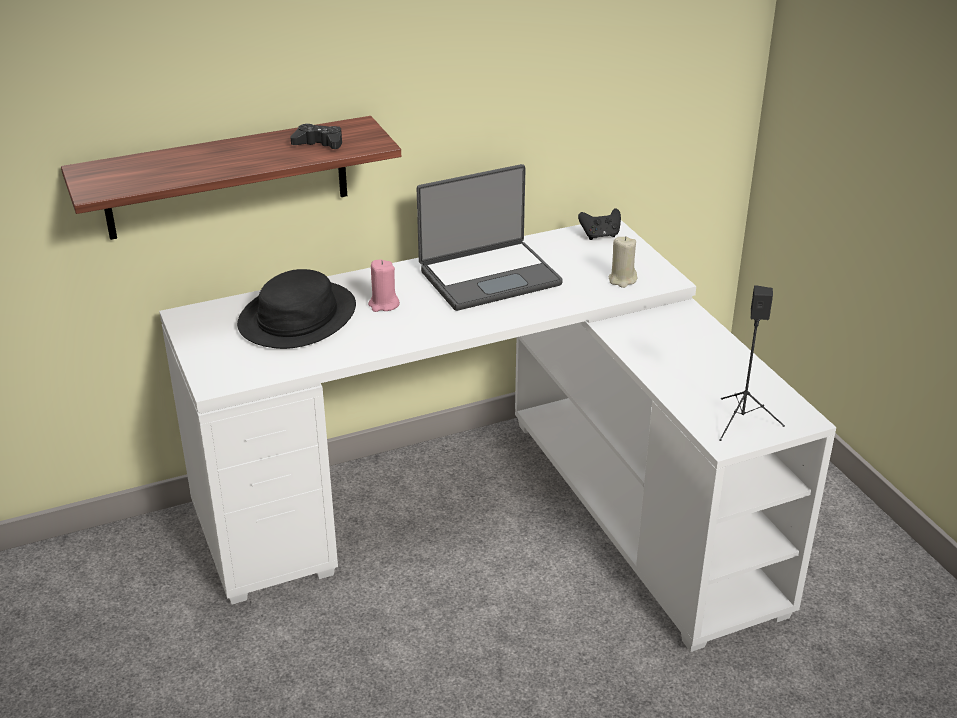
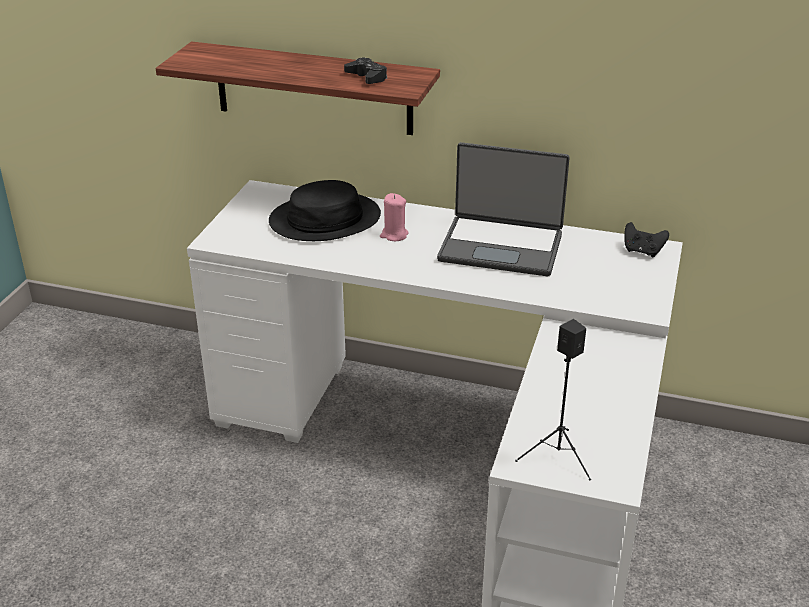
camera: 40 degrees right, 0 degrees up
beige candle [608,236,637,288] -> none

